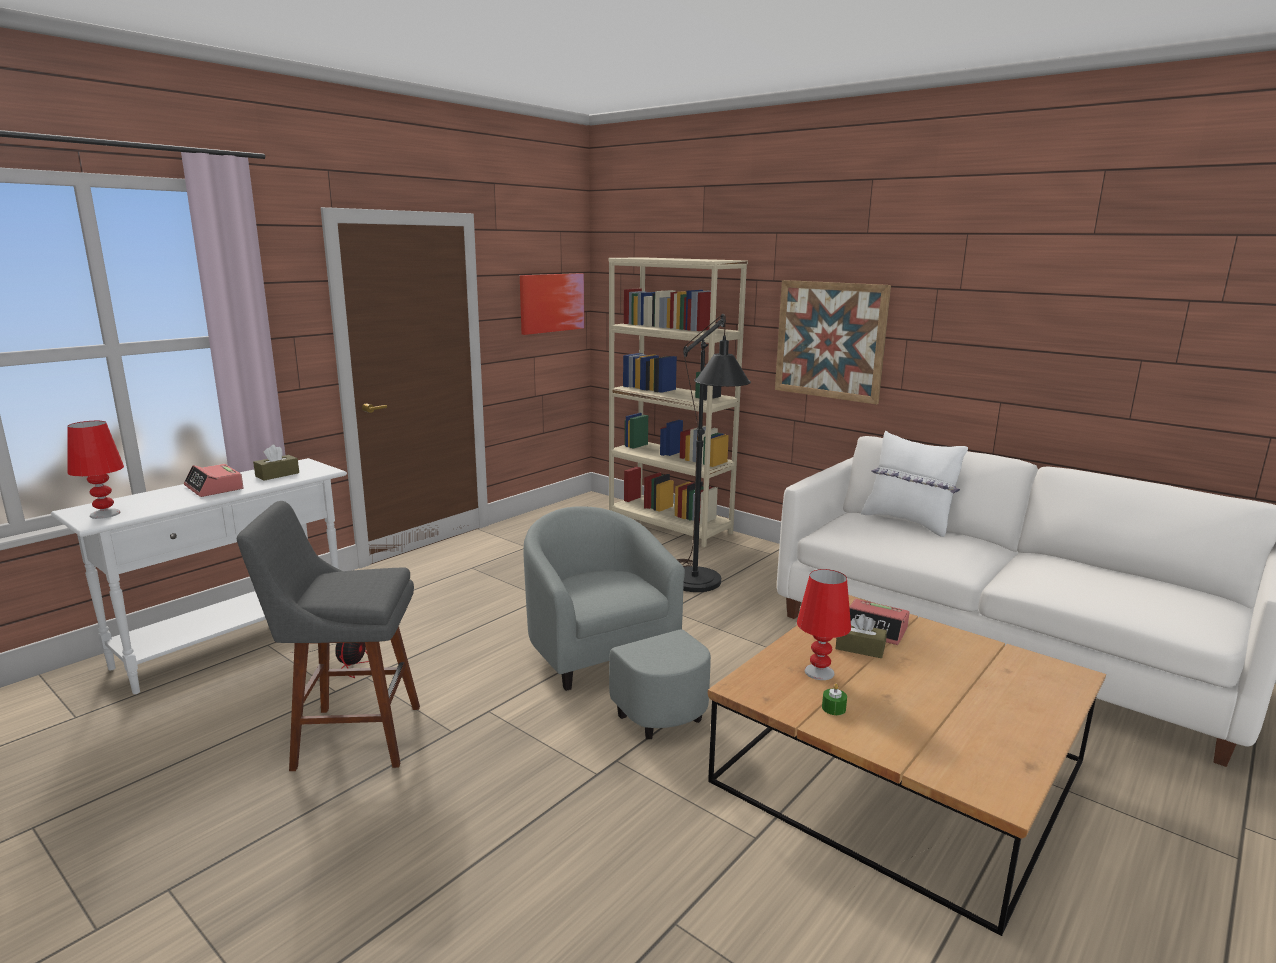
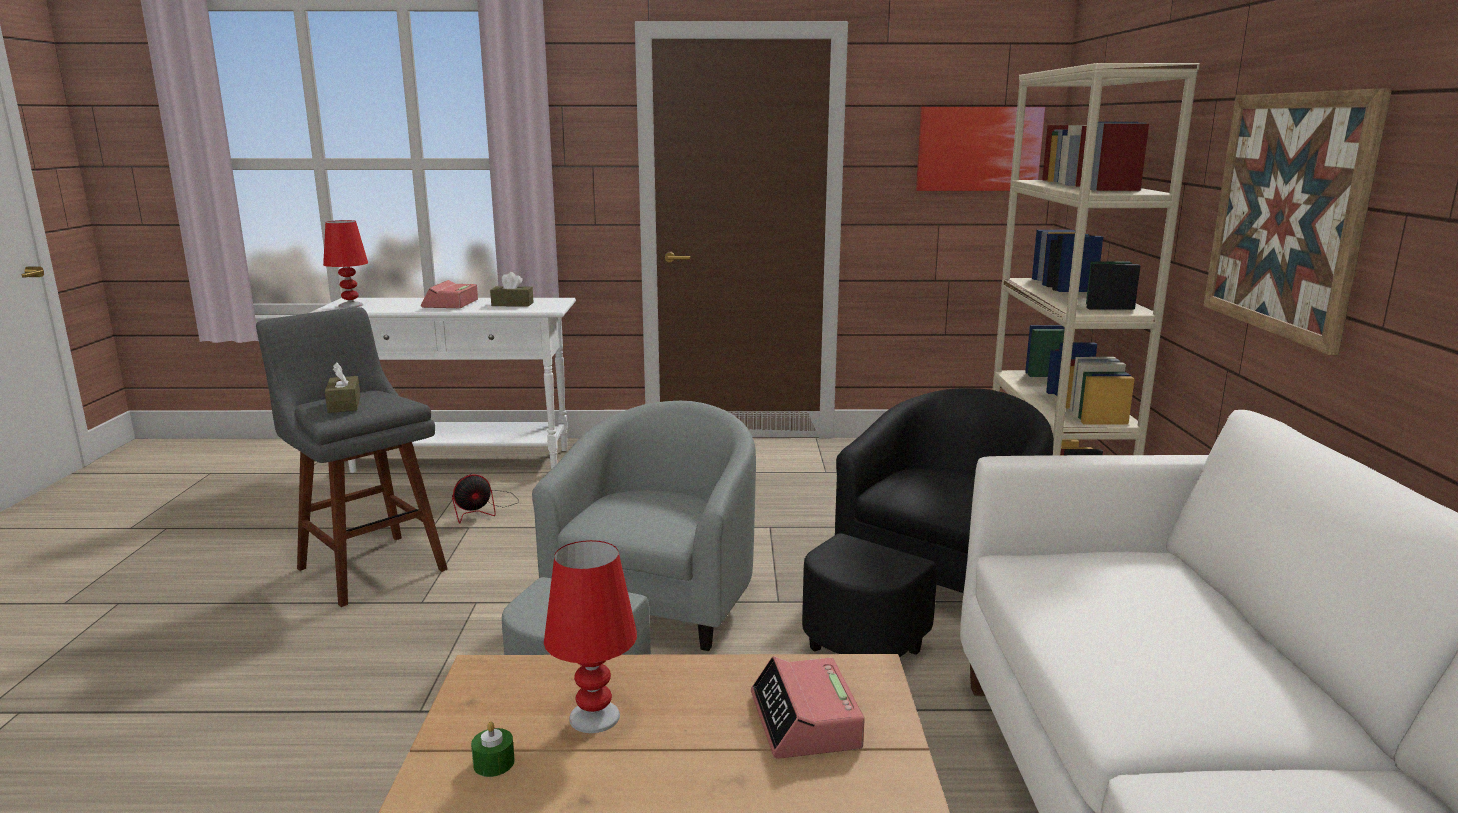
camera: 50 degrees right, 0 degrees up
black floor lamp [676,314,751,592] -> black armchair [802,388,1054,657]
brown tissue box [835,614,887,658] -> brown tissue box moved to [325,362,360,413]
white pillow [861,431,968,537] -> none

